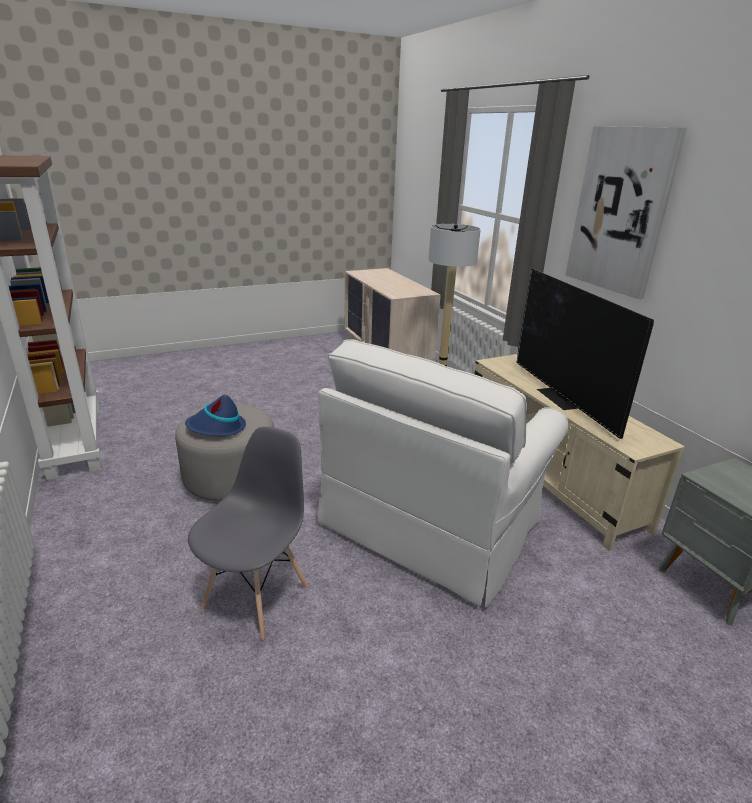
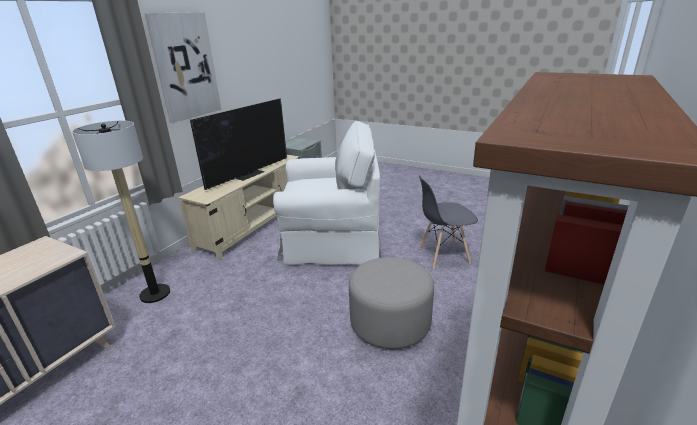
camera: 125 degrees left, 0 degrees up
blue hat [185,395,246,436] -> none

